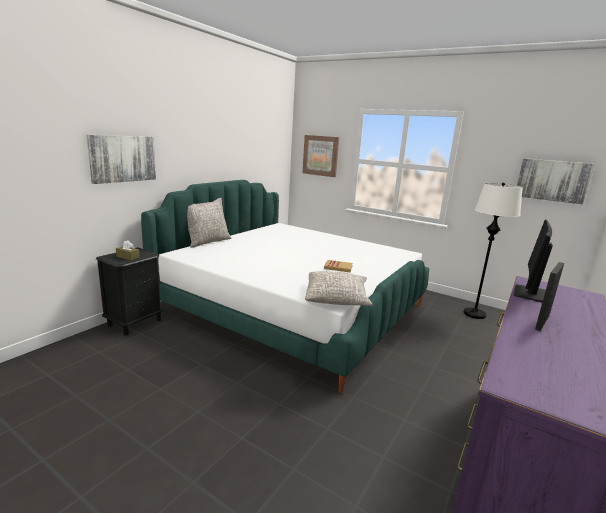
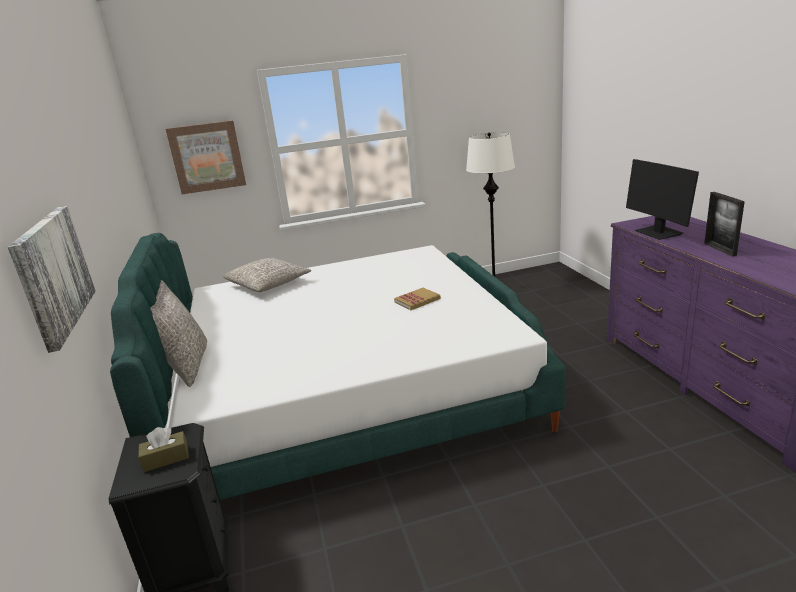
camera: 45 degrees left, 5 degrees up
grey pillow [305,271,373,306] -> grey pillow moved to [223,257,311,292]
picture [517,158,595,204] -> none

